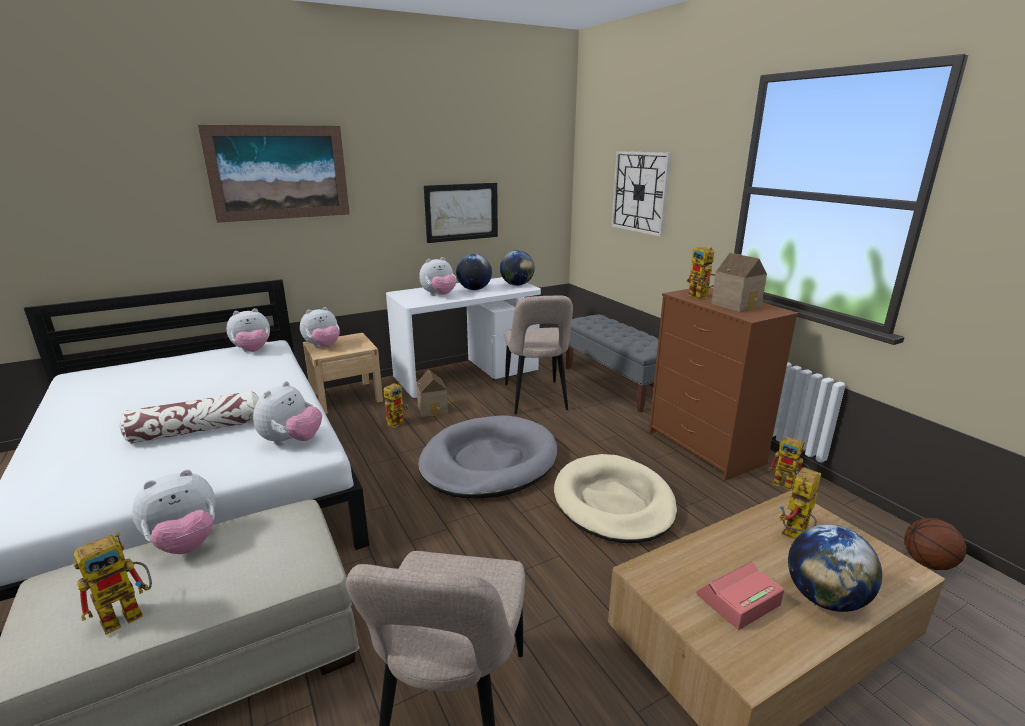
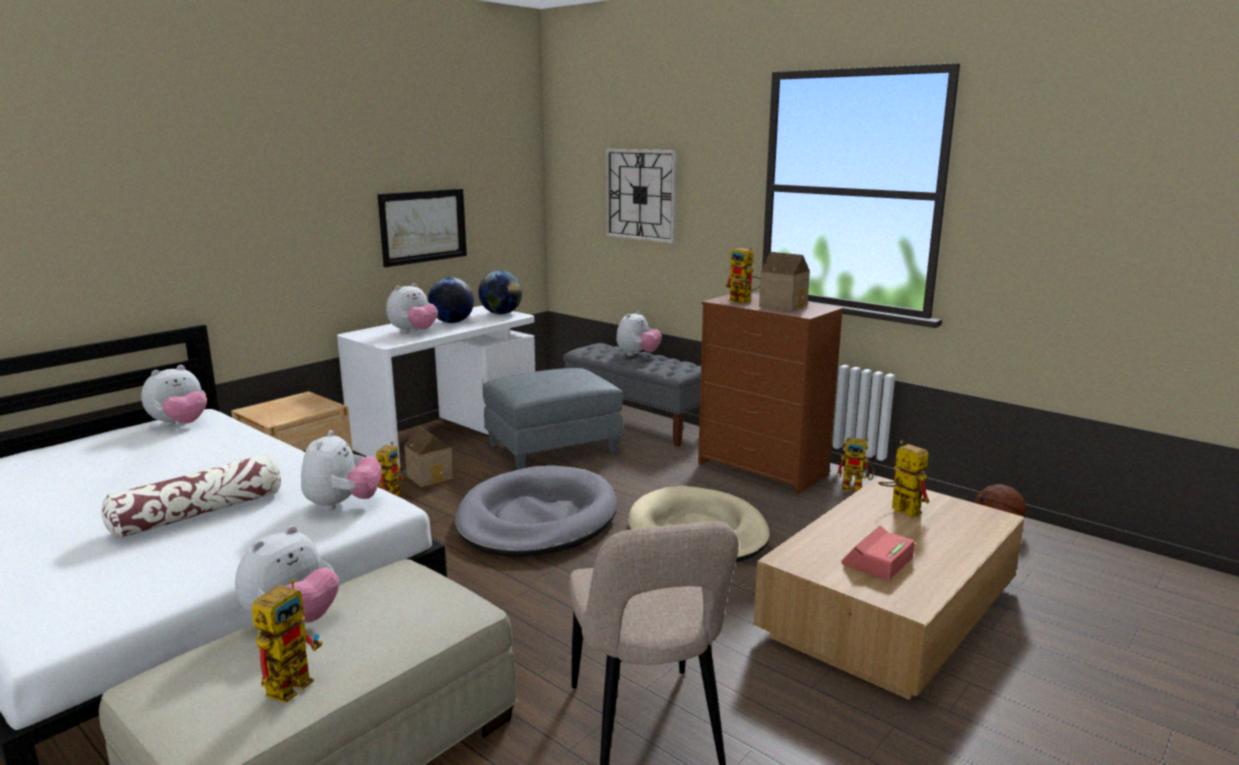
camera: 20 degrees left, 5 degrees down
picture [198,125,350,223] -> none
plush toy [300,307,340,347] -> plush toy moved to [616,311,662,356]
beige chair [505,296,573,414] -> grey ottoman [483,368,624,470]
toy robot [779,467,821,540] -> toy robot turned 120 degrees clockwise [878,441,929,518]
globe [788,525,882,612] -> none

